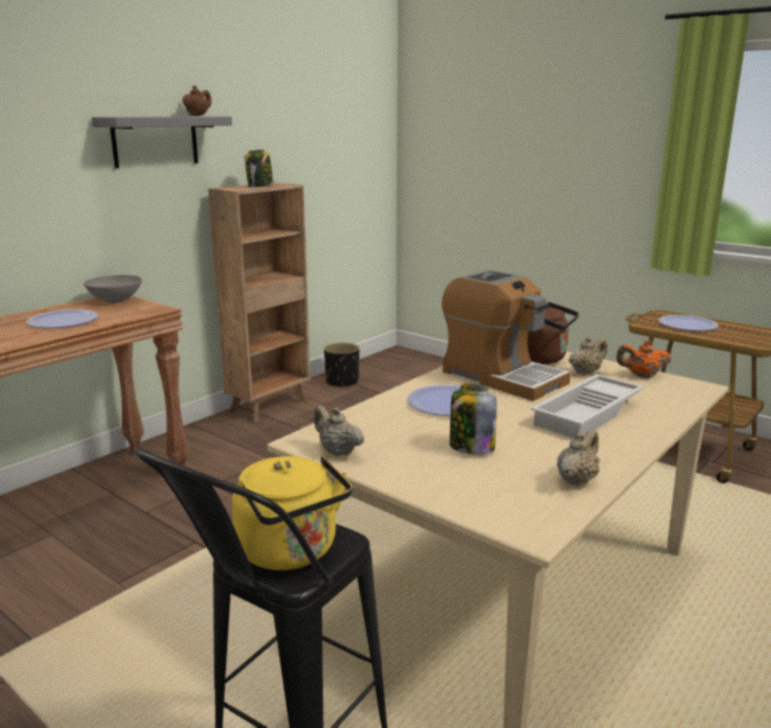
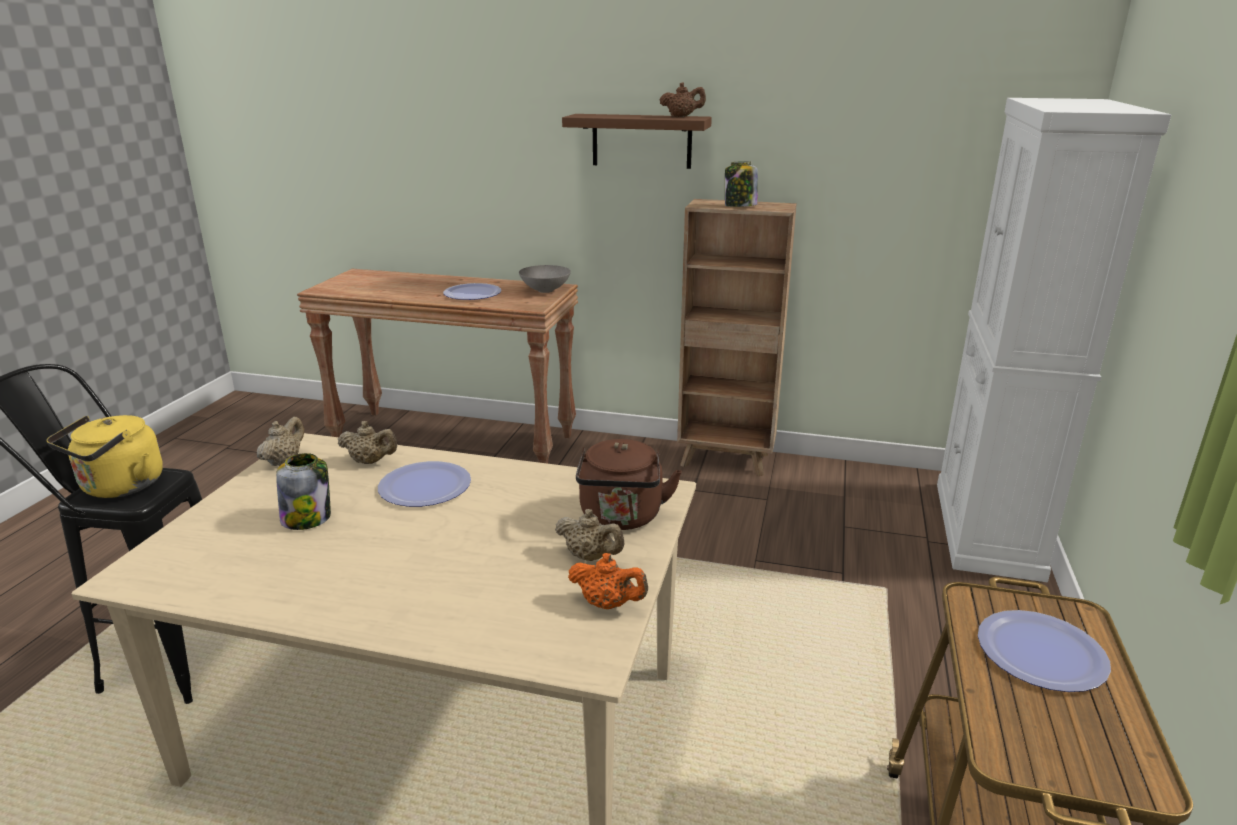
camera: 65 degrees right, 5 degrees up
grey shelf [92,116,232,168] -> brown shelf [562,114,712,169]
black planter [324,343,360,387] -> none
coffee machine [442,270,571,401] -> none
white tray [531,374,644,438] -> none
beige teapot [557,429,600,487] -> beige teapot moved to [338,421,397,464]
orange teapot [616,340,671,378] -> orange teapot turned 135 degrees clockwise [568,553,648,609]
none -> white cabinet [937,98,1171,582]

